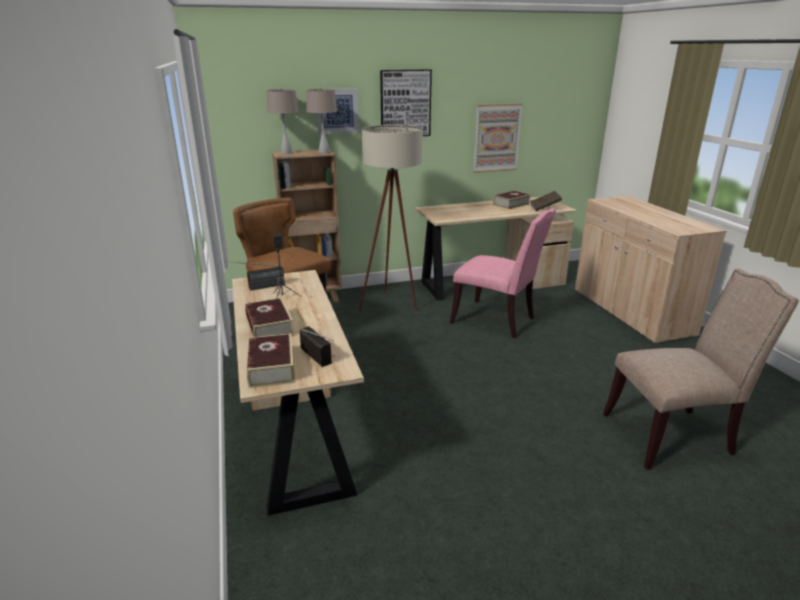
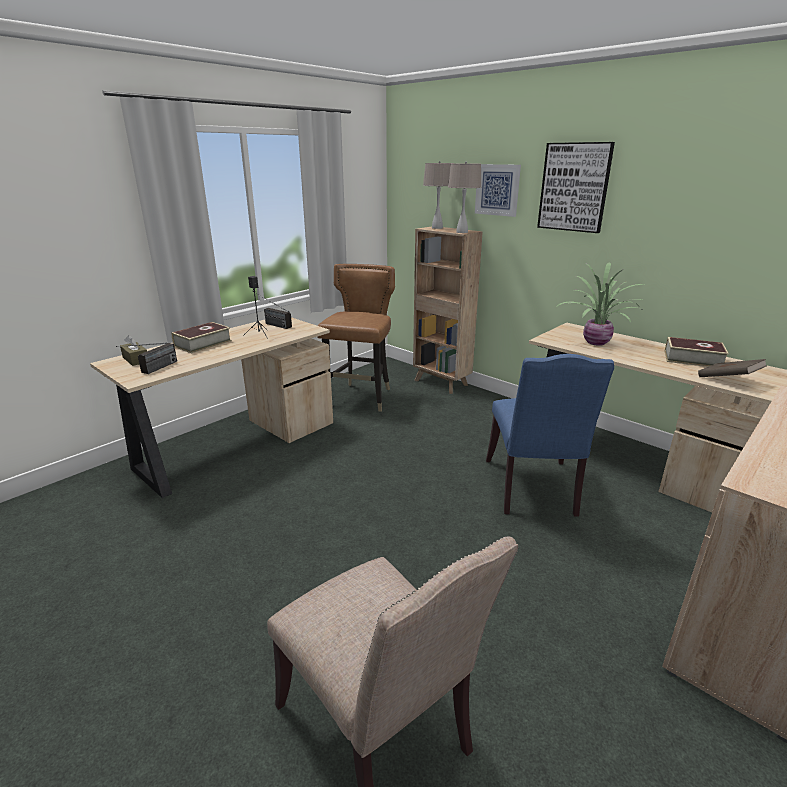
camera: 60 degrees right, 0 degrees up
book [247,333,295,388] -> brown tissue box [120,335,147,366]
beige floor lamp [359,125,423,311] -> none
pink chair [450,208,556,338] -> blue chair [486,354,614,517]
picture [473,103,523,173] -> none
none -> potted plant [556,262,644,346]

